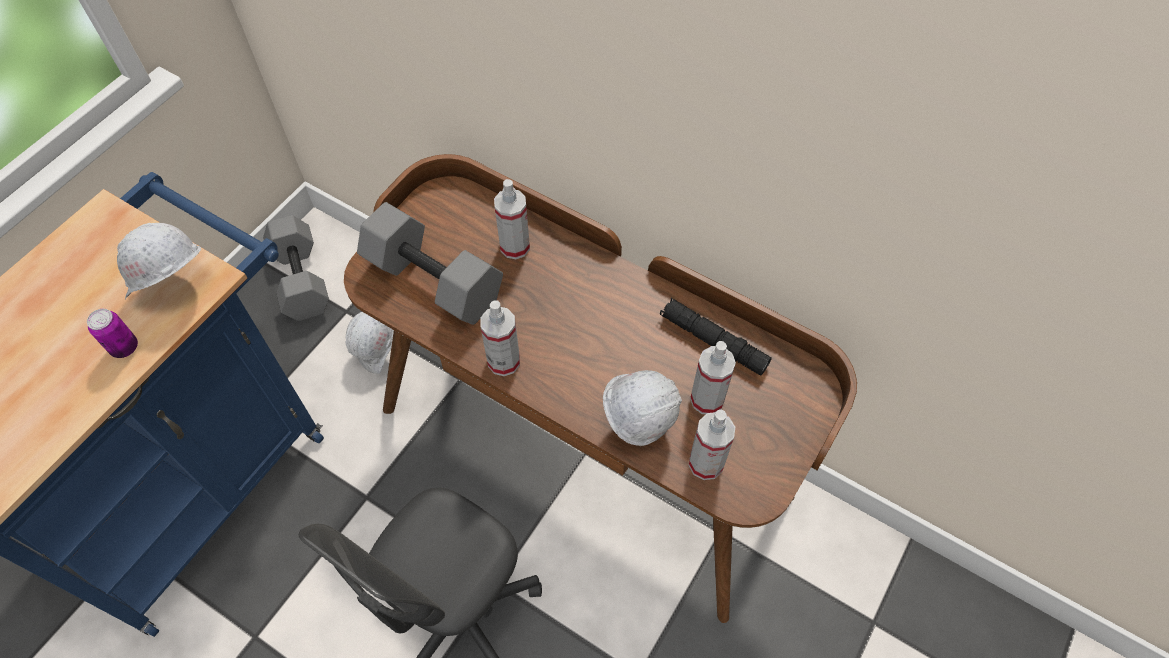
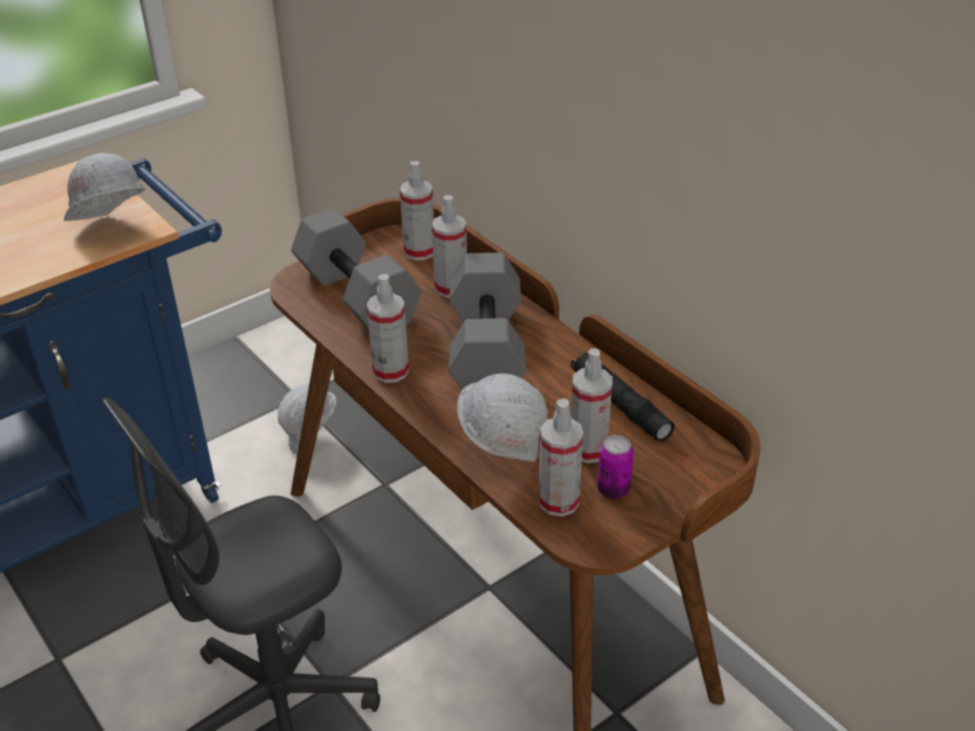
camera: 20 degrees right, 20 degrees down
can [87,309,138,358] -> can moved to [597,435,634,499]
grey dumbbell [263,215,329,321] -> grey dumbbell moved to [449,253,526,390]
none -> spray bottle [400,161,434,261]

